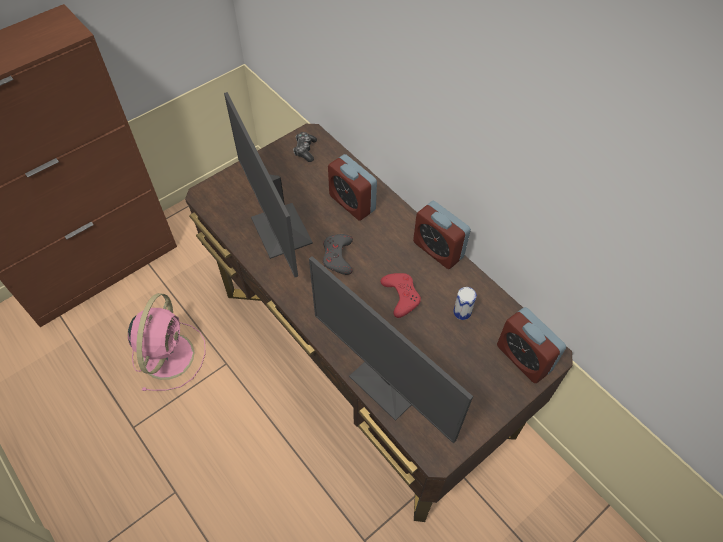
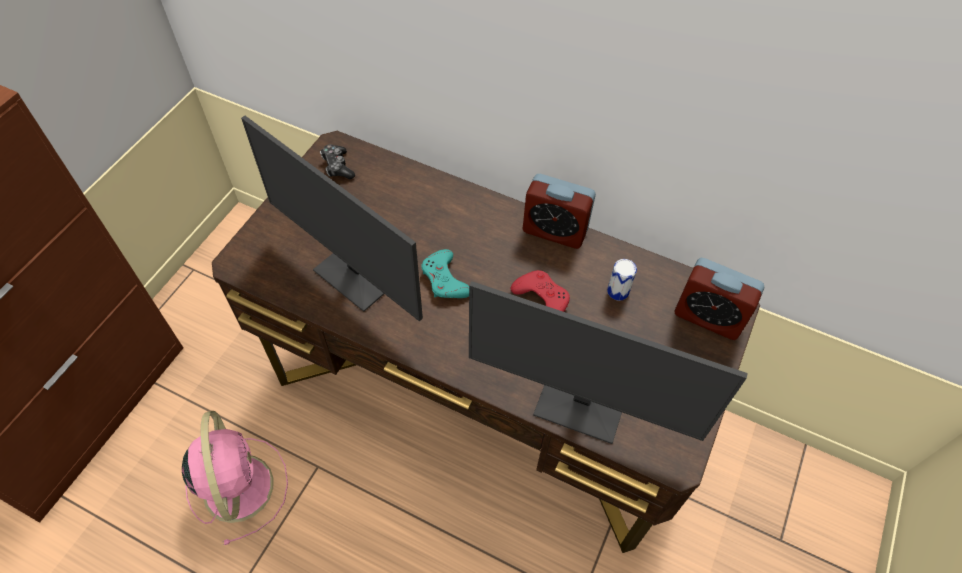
camera: 25 degrees left, 0 degrees up
grey game controller [323,234,353,275] -> turquoise game controller [422,249,469,298]
alarm clock [328,154,377,221] -> none

